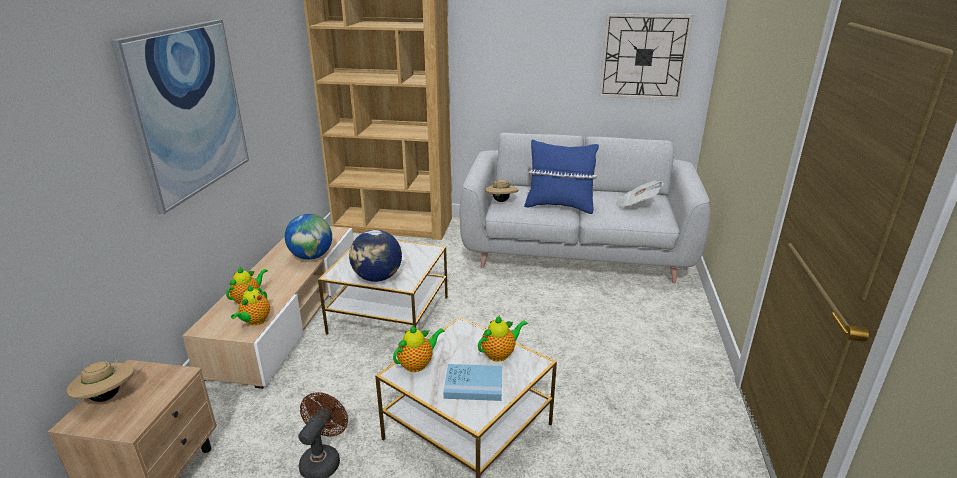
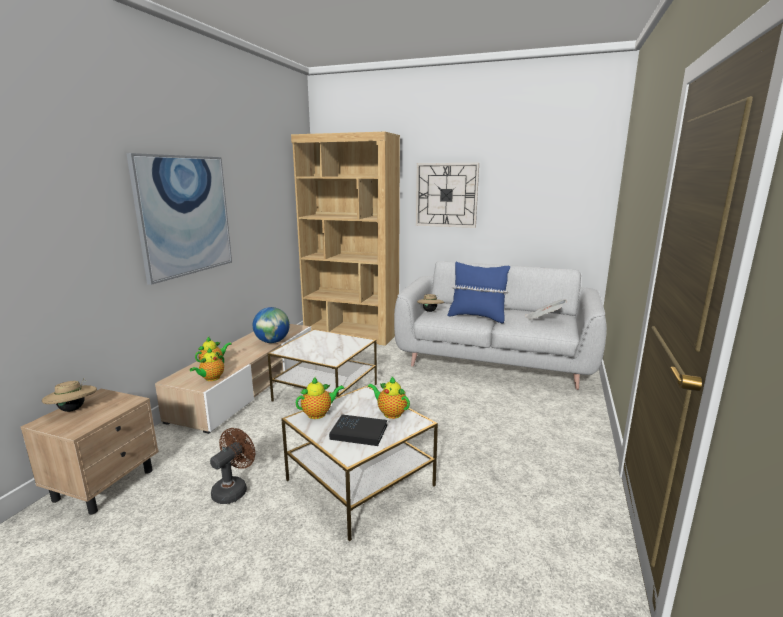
camera: 10 degrees right, 10 degrees down
globe [349,230,402,282] -> none
blue book [443,364,502,401] -> black book [329,414,387,446]
teapot [478,315,528,362] -> teapot turned 120 degrees counterclockwise [368,377,410,419]
wall clock [599,13,693,100] -> wall clock moved to [416,163,479,228]

